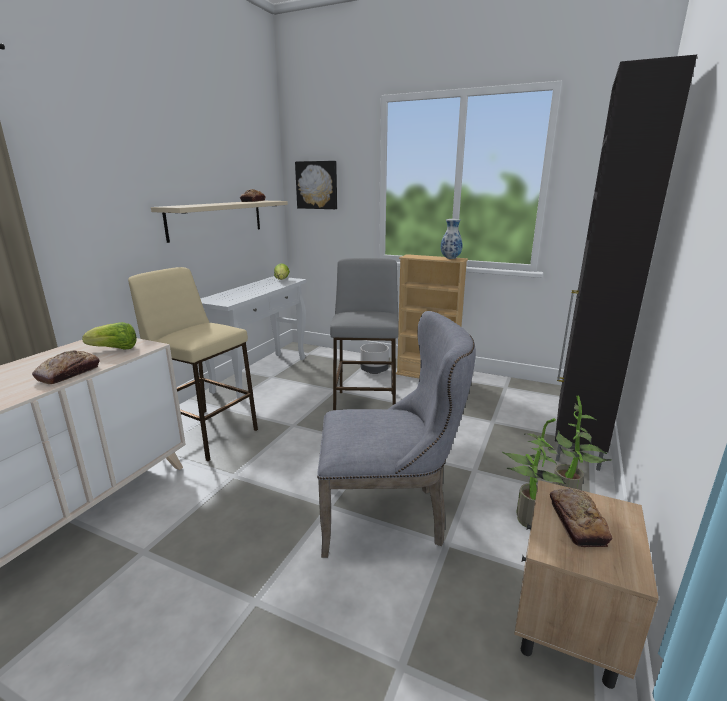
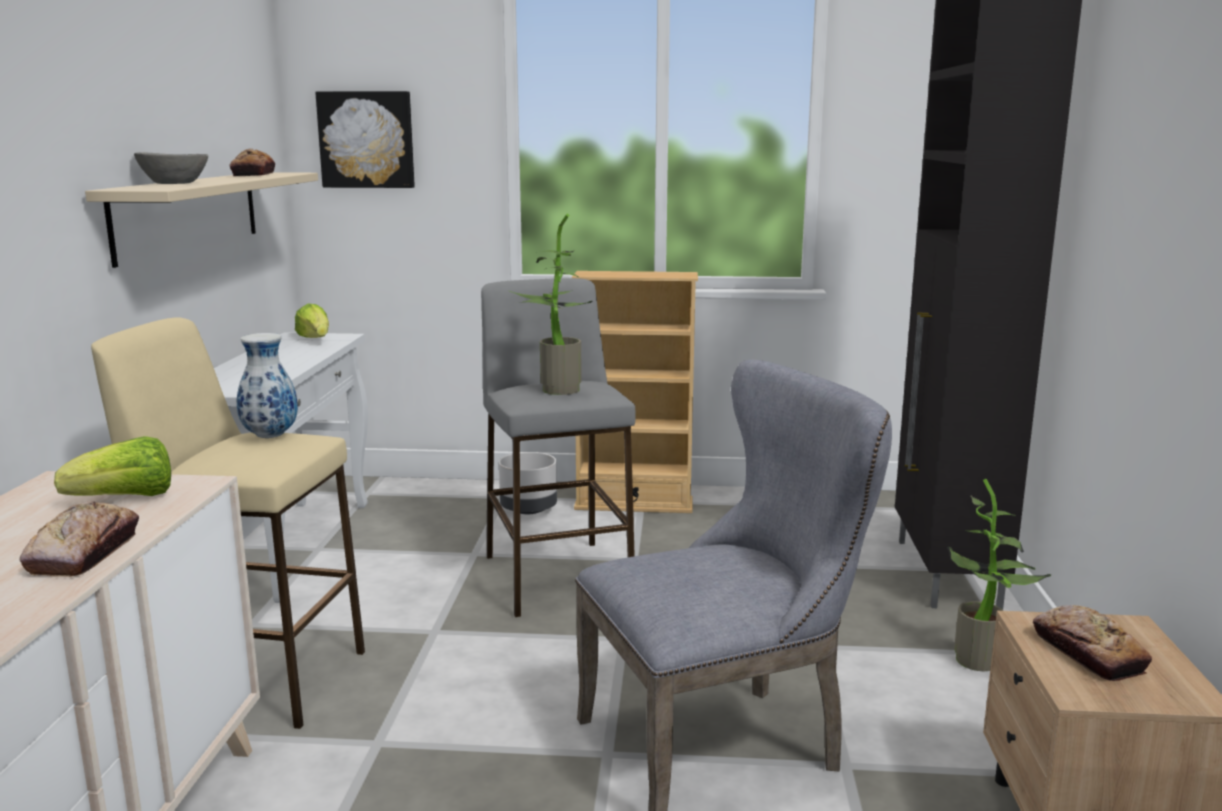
camera: 20 degrees left, 5 degrees down
vase [441,219,463,259] -> vase moved to [237,333,298,438]
potted plant [502,418,566,528] -> potted plant moved to [509,214,593,395]
none -> grey bowl [134,152,208,184]

